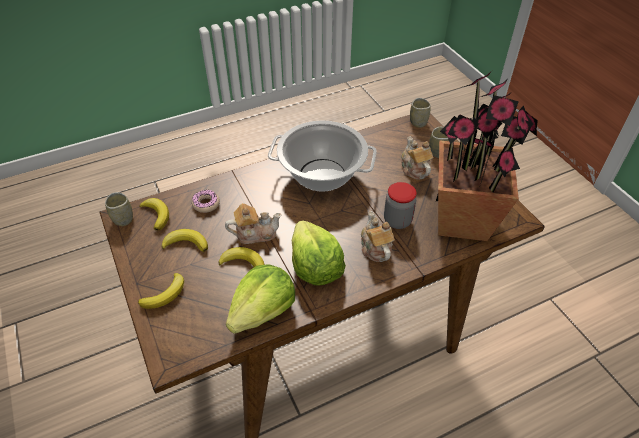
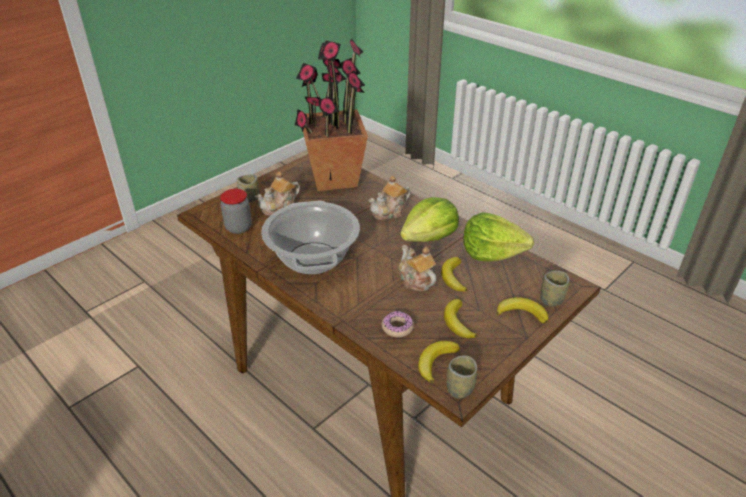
camera: 110 degrees left, 10 degrees down
jar [384,182,417,229] -> jar moved to [220,189,252,234]
cup [410,98,431,128] -> cup moved to [540,271,569,306]

